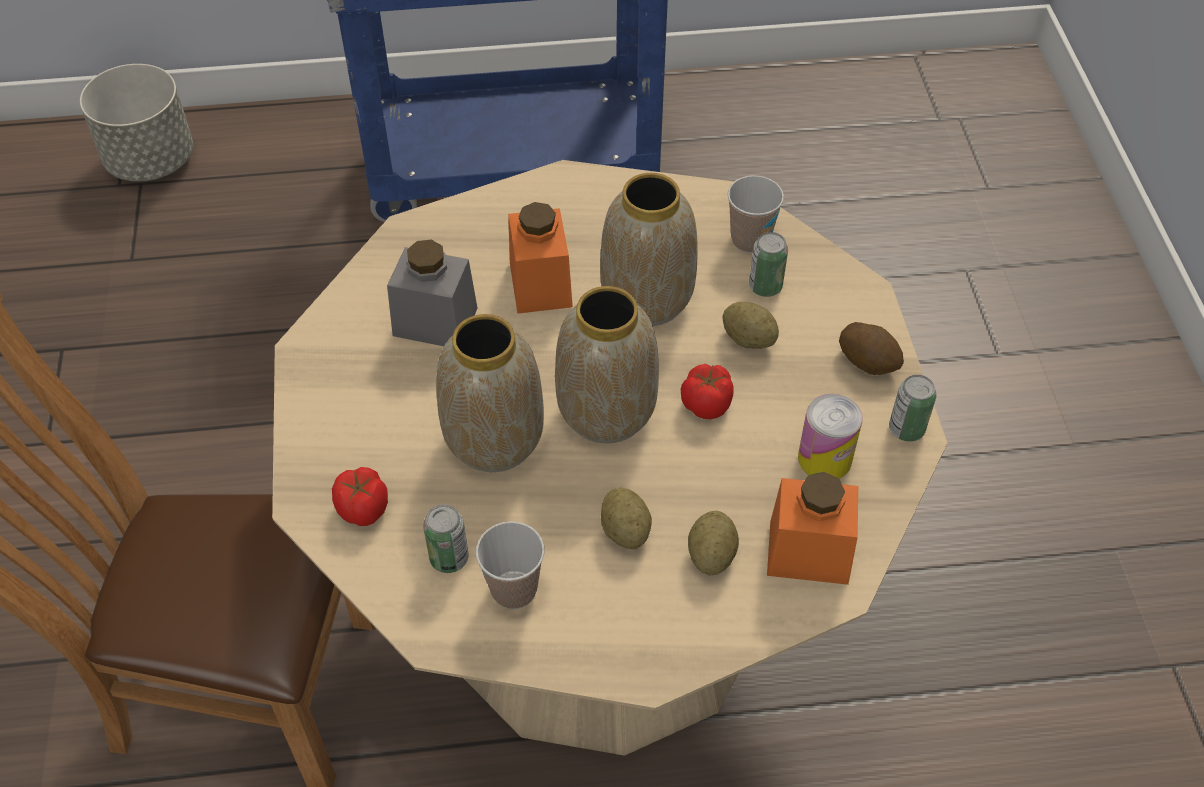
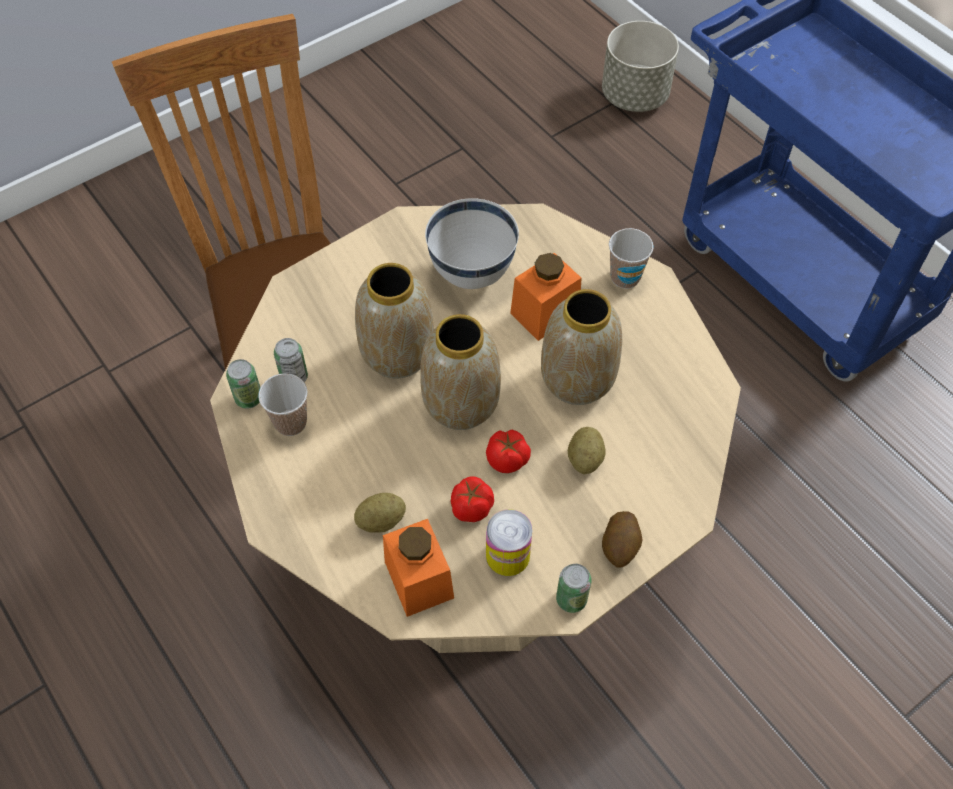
camera: 60 degrees right, 5 degrees up
tomato [332,467,388,526] -> tomato moved to [450,476,494,522]
grey jar [387,240,477,346] -> white bowl [425,198,519,289]
potato [601,488,652,549] -> none
cup [727,175,784,253] -> cup moved to [609,228,654,289]
can [749,232,788,297] -> can moved to [226,359,260,409]

